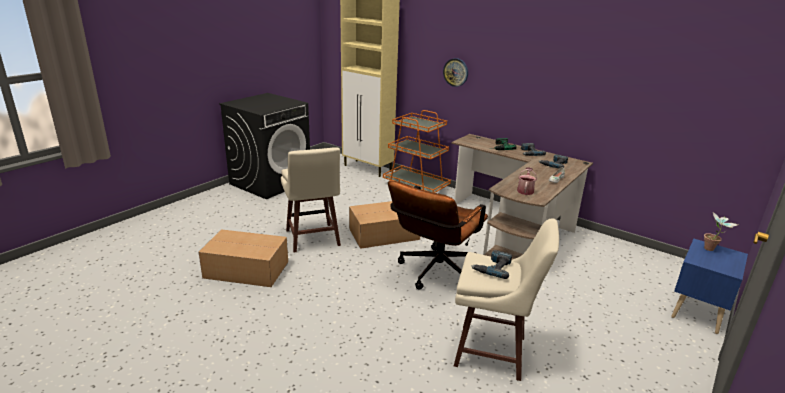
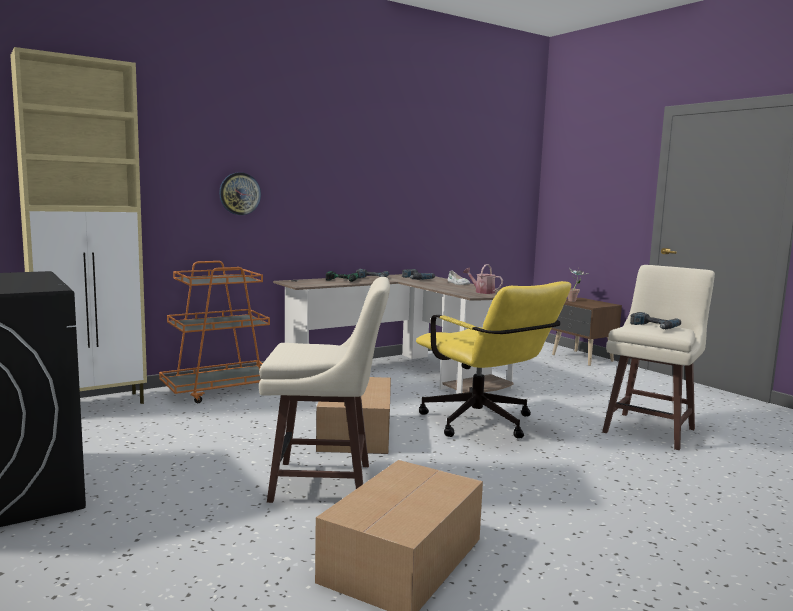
camera: 70 degrees left, 15 degrees down
brown office chair [388,181,488,290] -> yellow office chair [416,281,571,438]
blue nightstand [671,239,748,334] -> brown nightstand [551,298,622,366]

